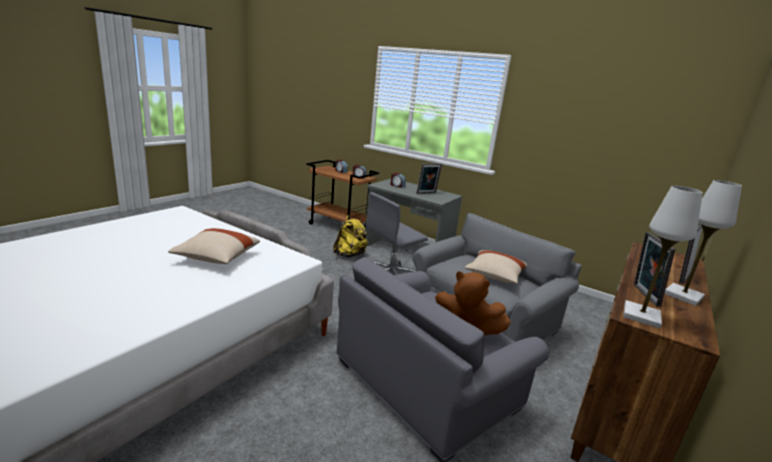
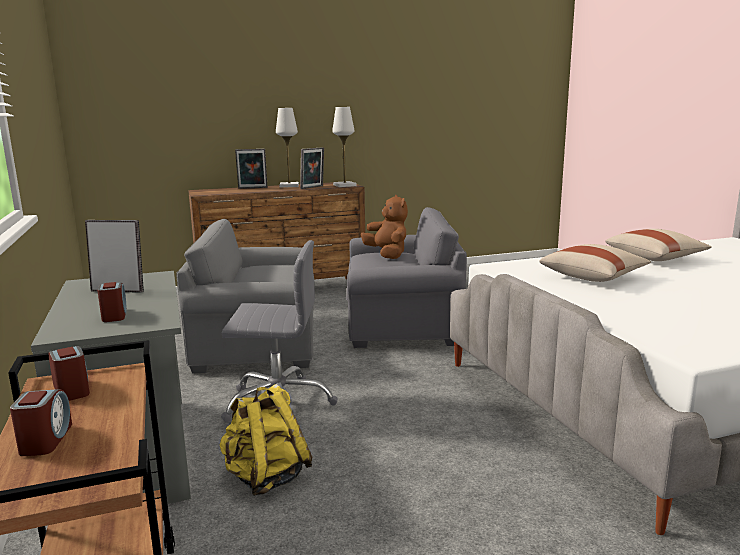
camera: 140 degrees left, 5 degrees down
beige pillow [464,250,527,284] -> beige pillow moved to [605,229,712,261]

